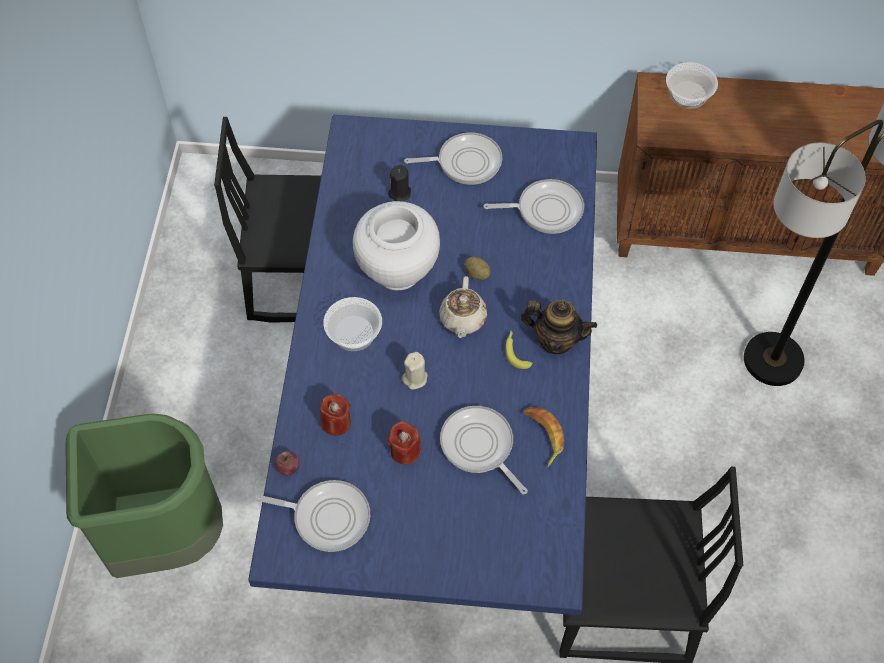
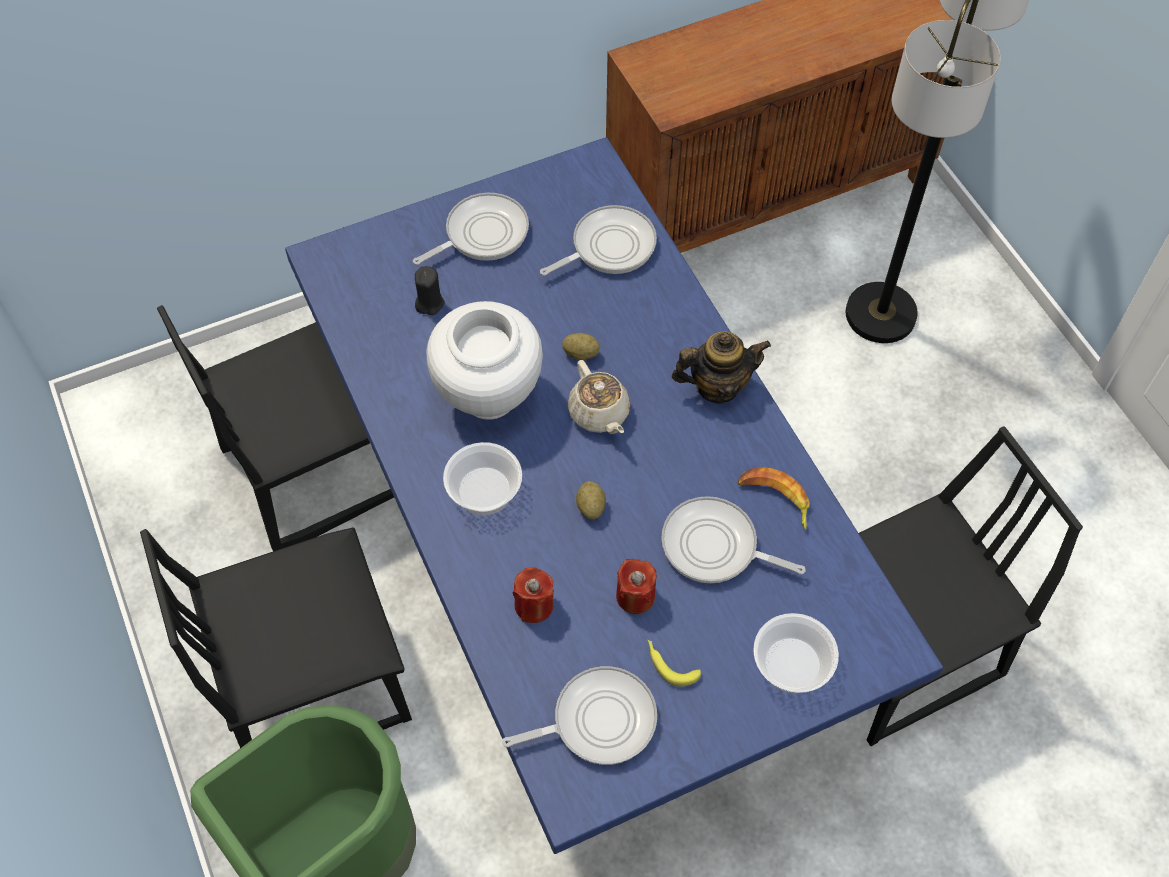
camera: 30 degrees left, 0 degrees up
apple [275,451,299,475] -> none
beige candle [402,352,428,390] -> potato [576,481,606,520]
banana [505,330,532,369] -> banana moved to [647,640,701,687]
bowl [666,62,718,109] -> bowl moved to [753,613,839,693]
none -> black chair [140,527,412,748]

